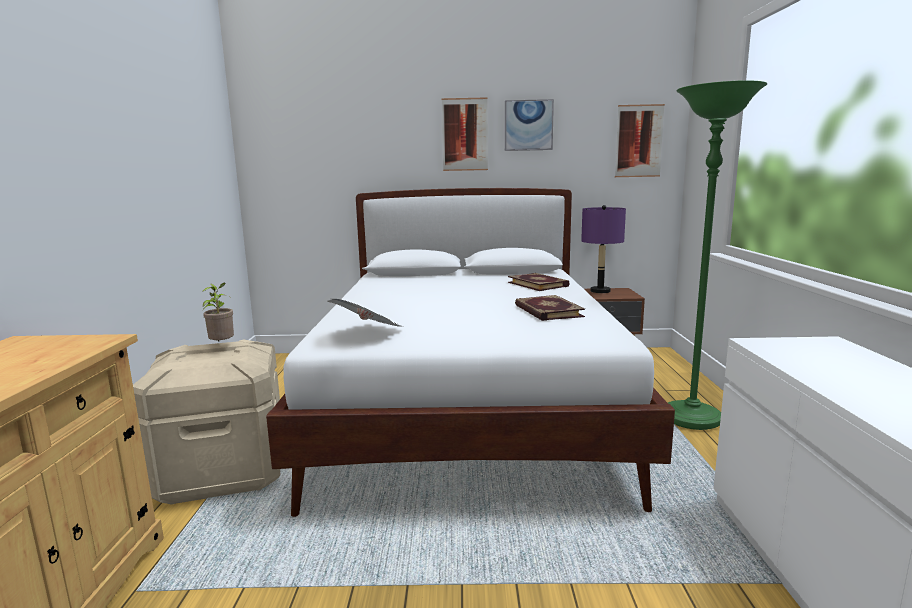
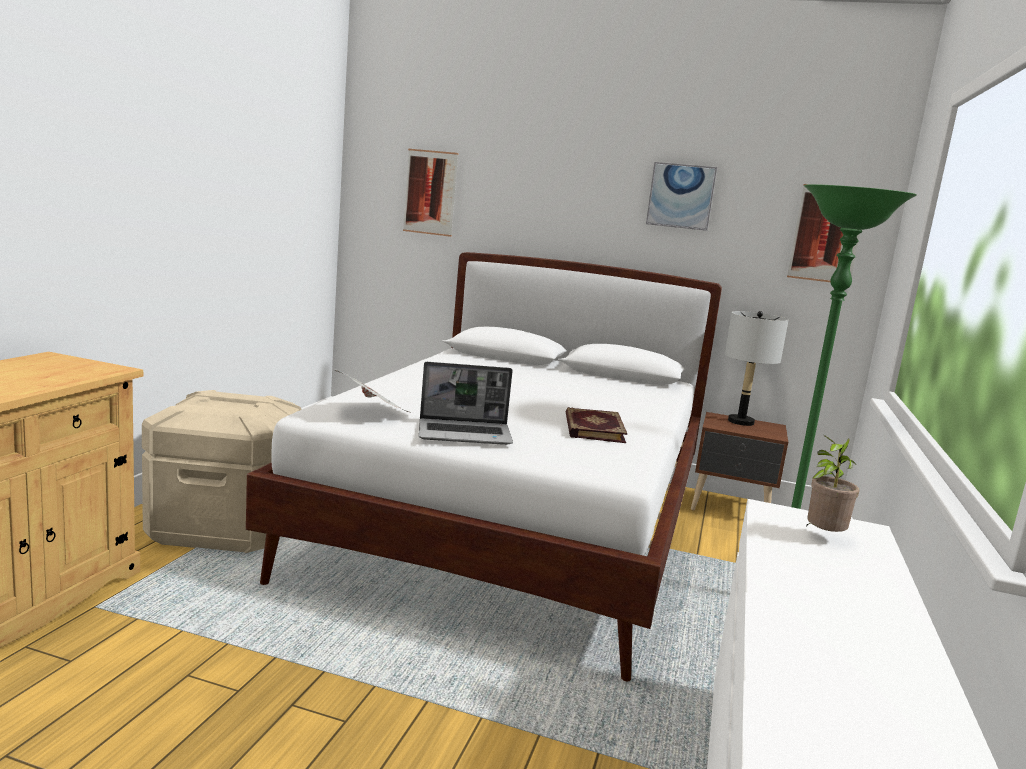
camera: 15 degrees right, 0 degrees up
potted plant [202,283,234,341] -> potted plant moved to [806,435,859,532]
picture [442,97,488,171] -> picture moved to [403,149,458,237]
book [508,273,570,291] -> none
purple table lamp [581,205,626,293] -> grey table lamp [725,311,788,426]
none -> laptop [419,362,513,445]

